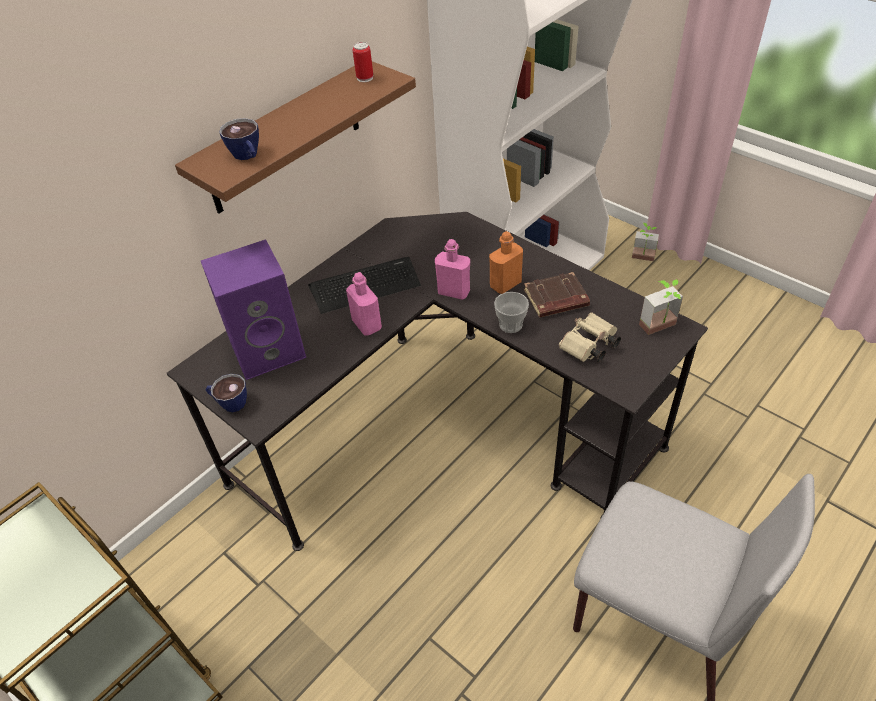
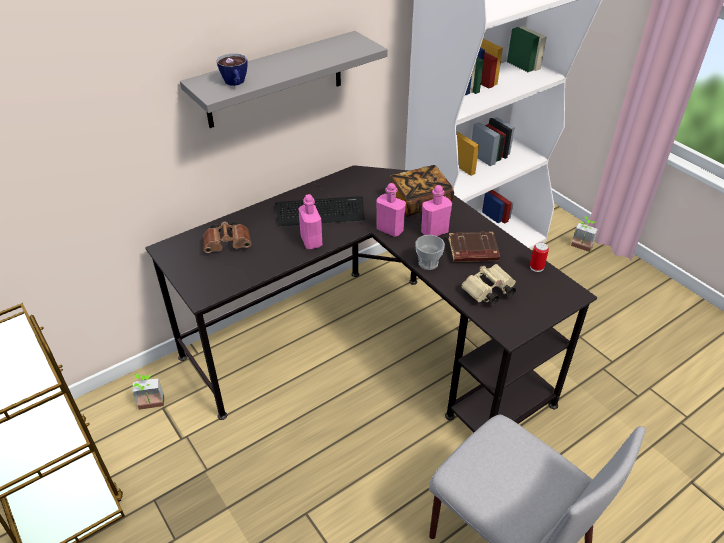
camera: 10 degrees right, 5 degrees down
brown shelf [175,61,416,213] -> grey shelf [180,31,388,128]
purple speaker [201,239,306,380] -> brown binoculars [203,222,251,253]
cup [205,374,247,412] -> none
can [353,42,373,82] -> can moved to [530,242,549,272]
orange bottle [489,231,523,294] -> pink bottle [421,185,452,236]
potted plant [639,279,683,335] -> potted plant moved to [132,374,164,410]
none -> book [390,165,454,216]

